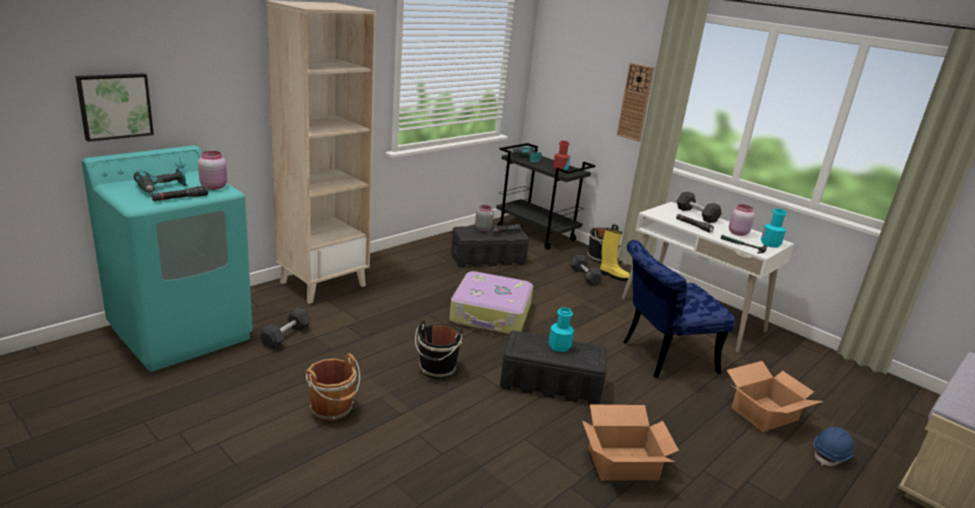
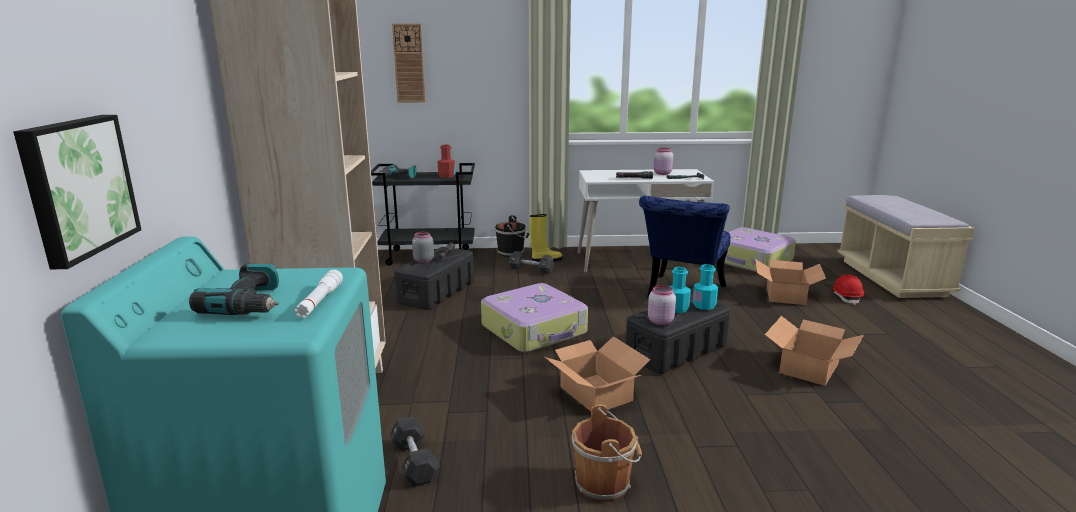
camera: 45 degrees left, 5 degrees down
black flashlight [151,186,208,201] -> white flashlight [295,270,343,318]
pink jar [198,151,227,190] -> pink jar moved to [648,285,676,325]
black bucket [415,321,463,379] -> cardboard box [545,336,651,411]
wall clock [617,63,654,141] -> wall clock moved to [392,24,426,102]
black dumbbell [677,192,722,223] -> none
turquoise bottle [761,208,787,248] -> turquoise bottle moved to [692,264,718,310]
blue hard hat [813,427,854,466] -> red hard hat [831,274,864,305]
none -> suitcase [716,227,796,272]

